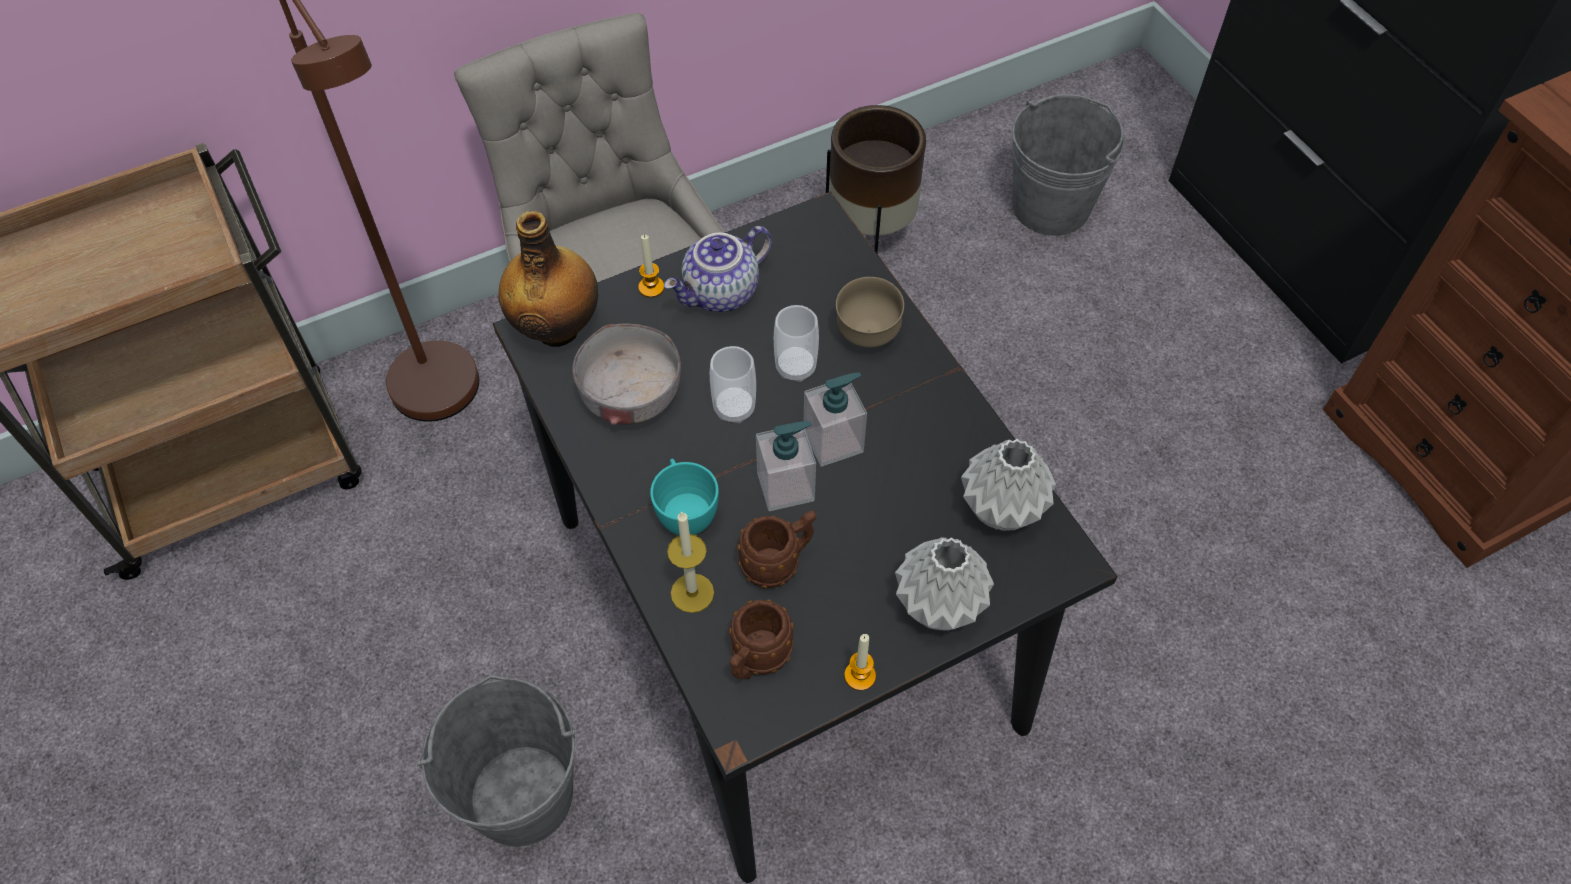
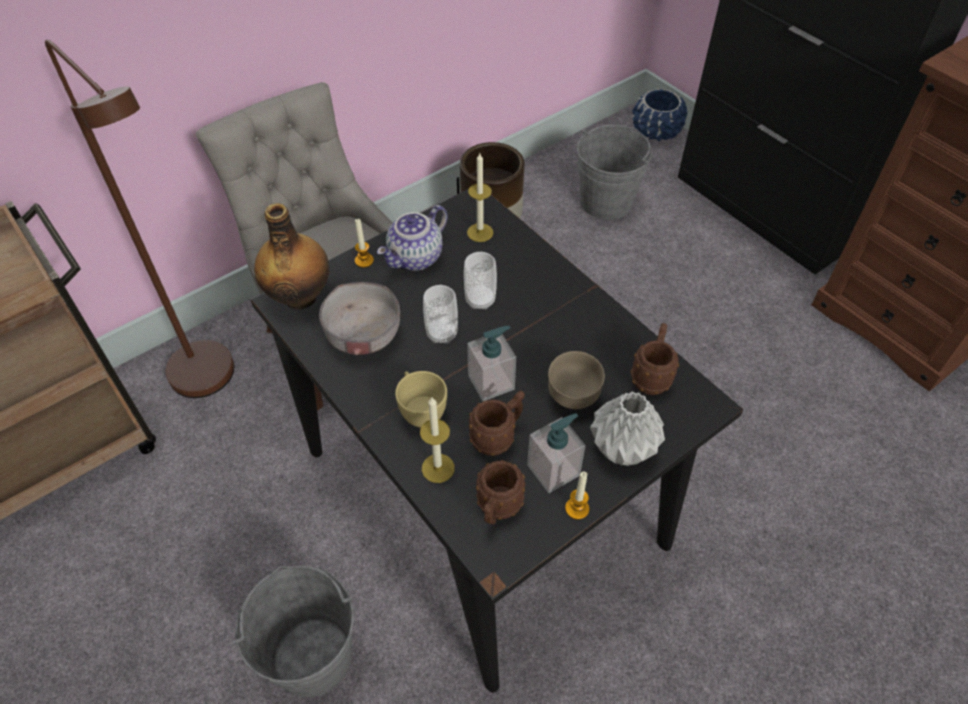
camera: 10 degrees left, 5 degrees down
turquoise cup [650,458,719,535] -> yellow cup [395,371,447,428]
soap dispenser [804,372,867,467] -> soap dispenser moved to [527,414,585,493]
brown bowl [836,277,904,348] -> brown bowl moved to [548,351,605,409]
grey vase [961,439,1056,531] -> brown mug [630,323,679,395]
none -> candle [467,153,493,242]
none -> blue planter [633,89,688,141]

